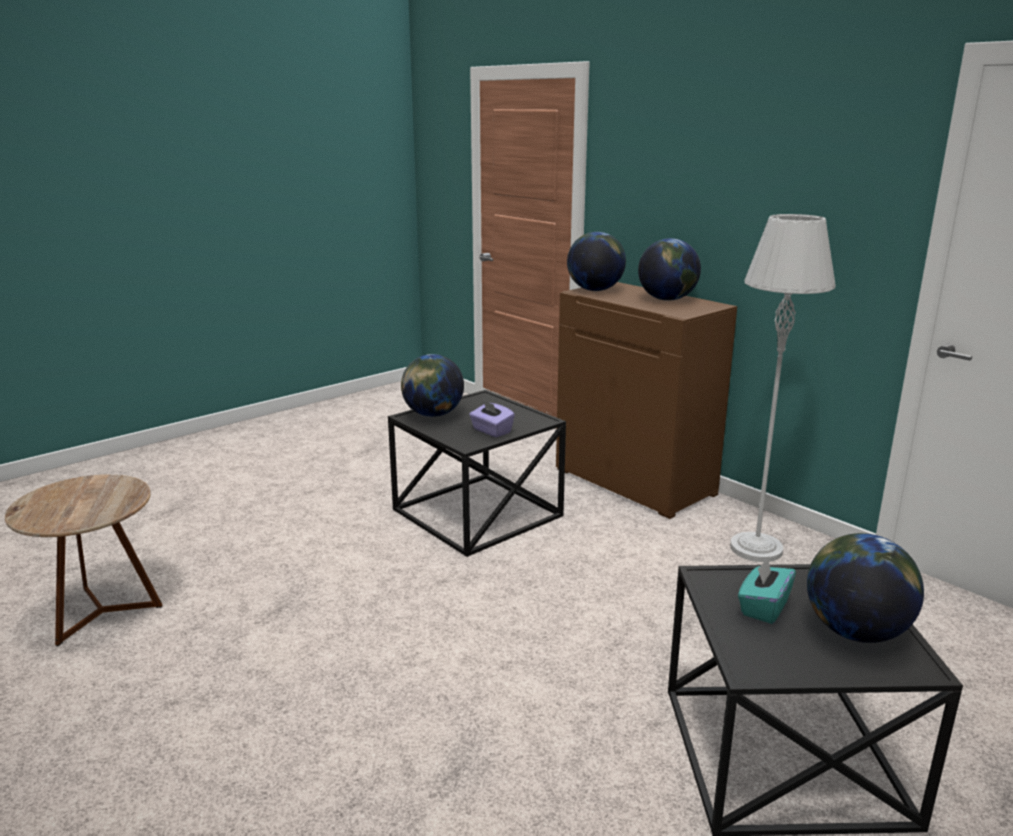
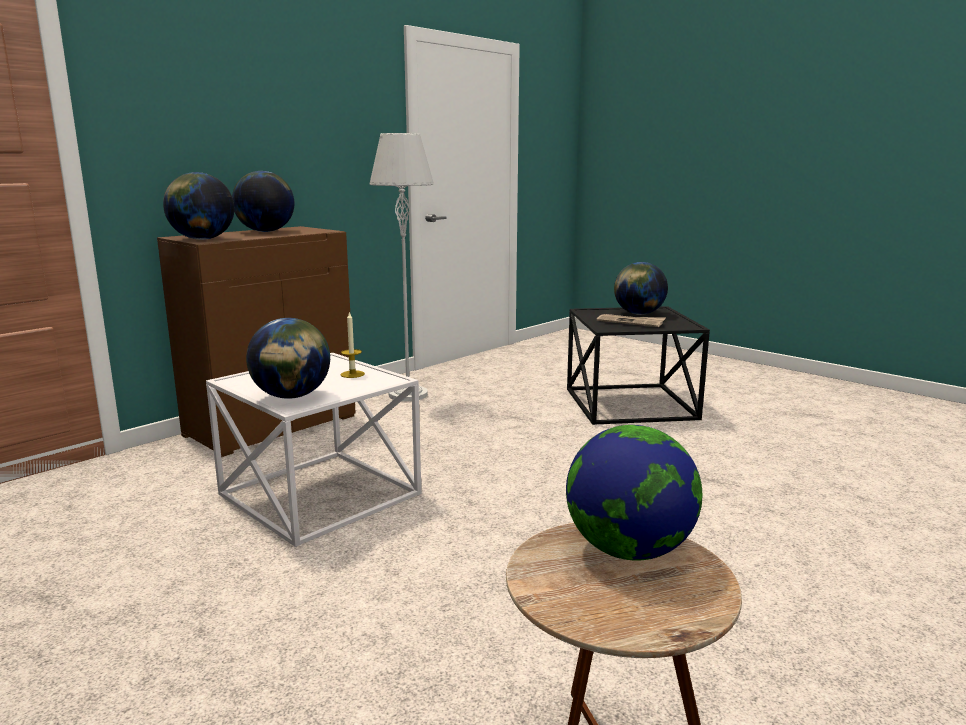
camera: 95 degrees left, 5 degrees down
black side table [388,390,566,557] -> white side table [206,353,421,547]
purple tissue box [469,400,515,437] -> candle [341,311,365,378]
turquoise tissue box [738,557,796,624] -> newspaper [597,314,666,327]
none -> globe [566,425,702,561]

